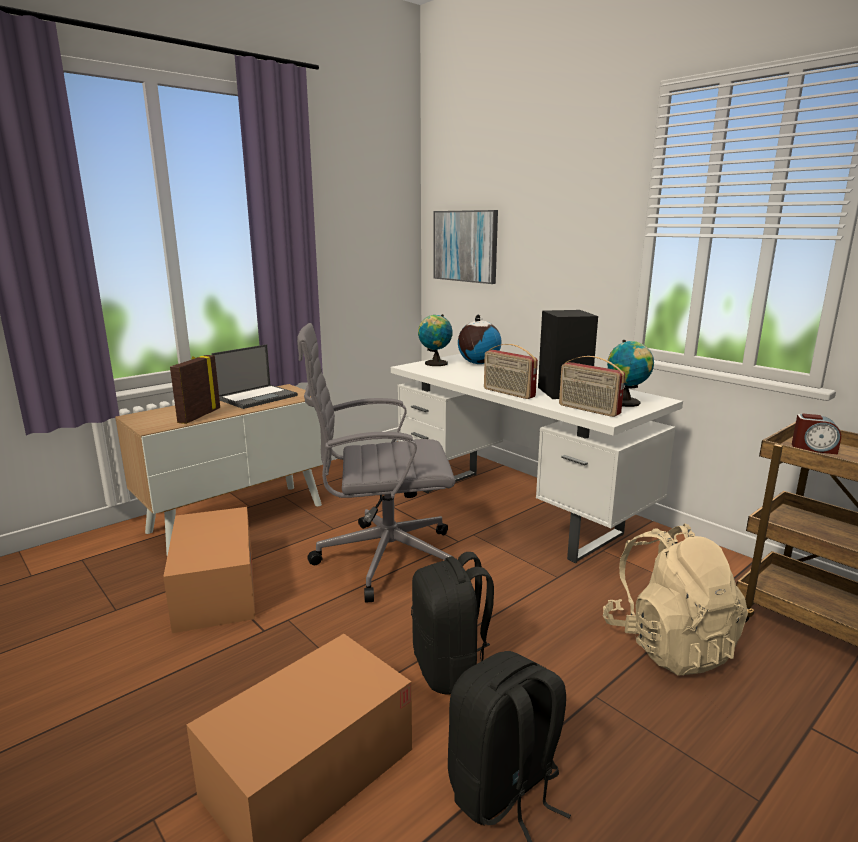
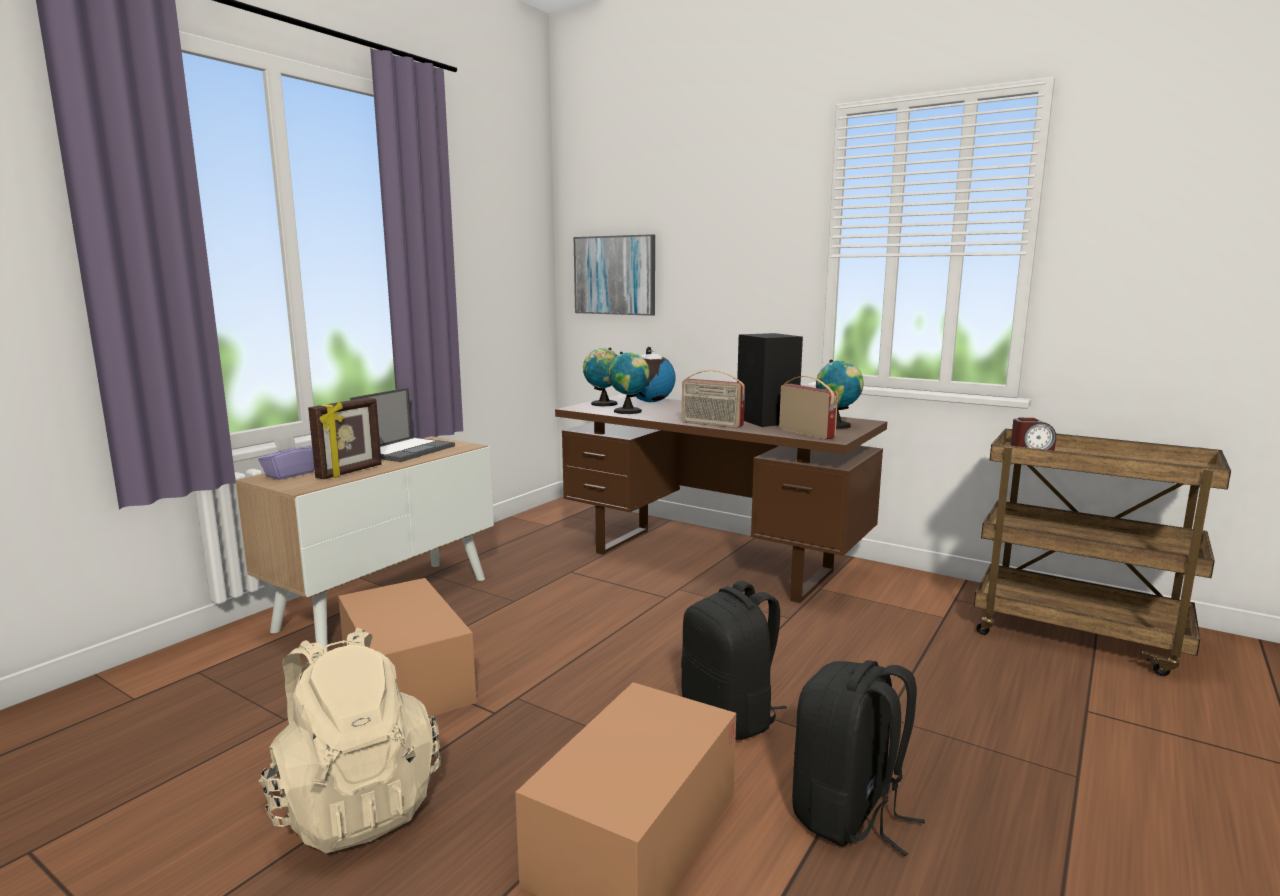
camera: 15 degrees left, 5 degrees down
picture frame [170,355,220,424] -> picture frame turned 150 degrees counterclockwise [308,398,381,480]
grey office chair [297,323,455,603] -> none
white desk [391,354,683,563] -> brown desk [555,394,887,603]
radio [559,356,625,417] -> radio turned 150 degrees counterclockwise [779,376,838,440]
beige backpack [603,523,748,676] -> beige backpack moved to [259,628,441,853]
none -> purple tissue box [258,436,314,480]
none -> globe [608,352,650,414]

